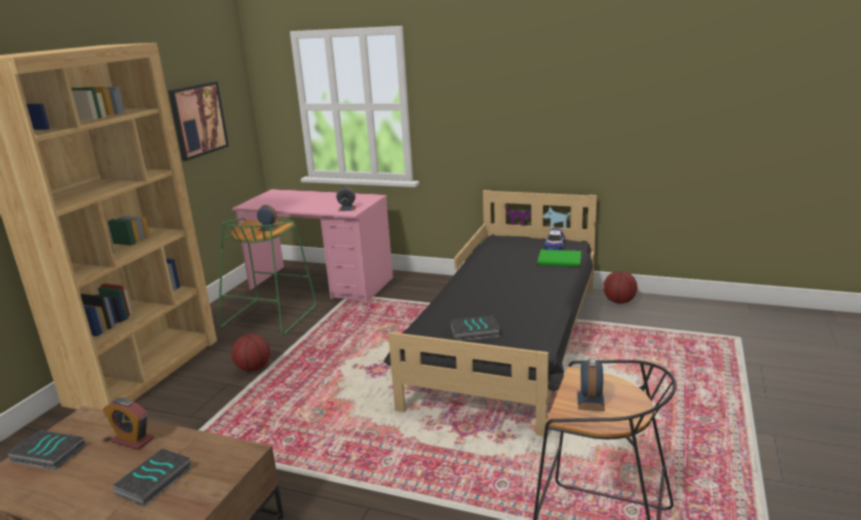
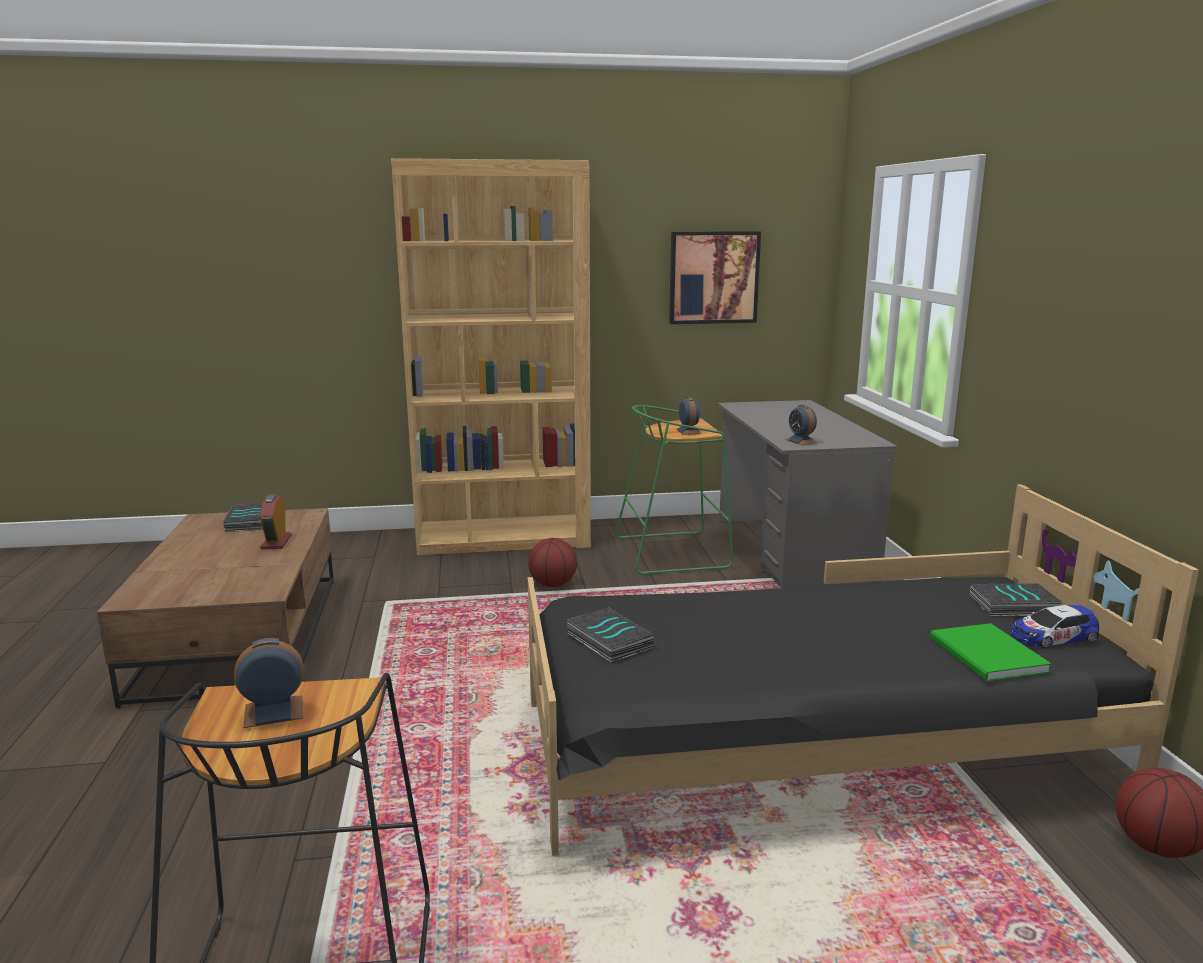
camera: 60 degrees right, 5 degrees down
book [113,448,192,507] -> book moved to [969,583,1063,616]
pink desk [232,189,393,303] -> grey desk [718,400,898,588]

